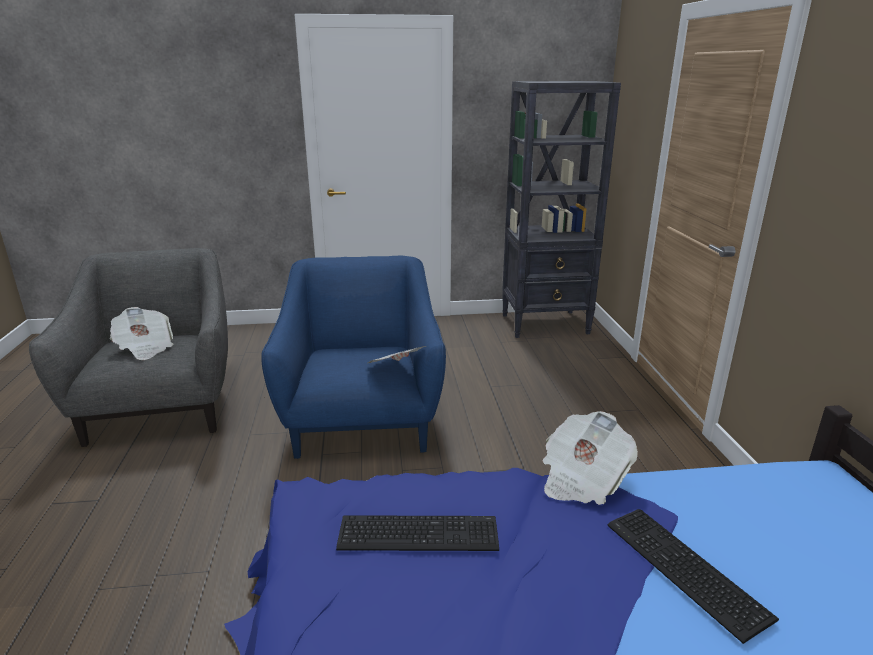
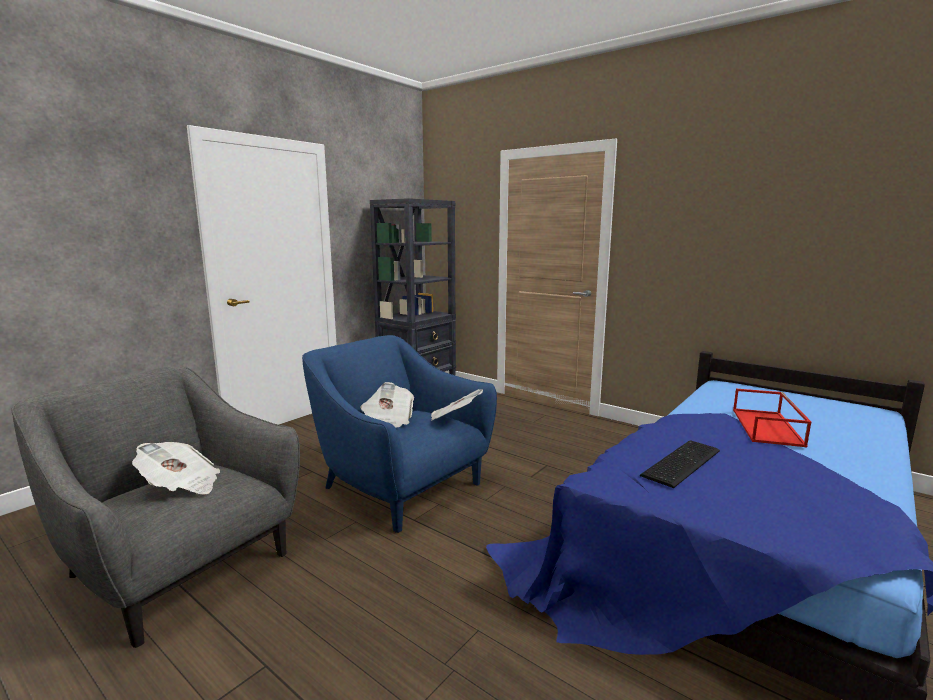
camera: 45 degrees left, 10 degrees down
newspaper [543,411,638,505] -> newspaper moved to [360,382,414,428]
keyboard [608,509,779,644] -> red tray [733,389,811,448]

